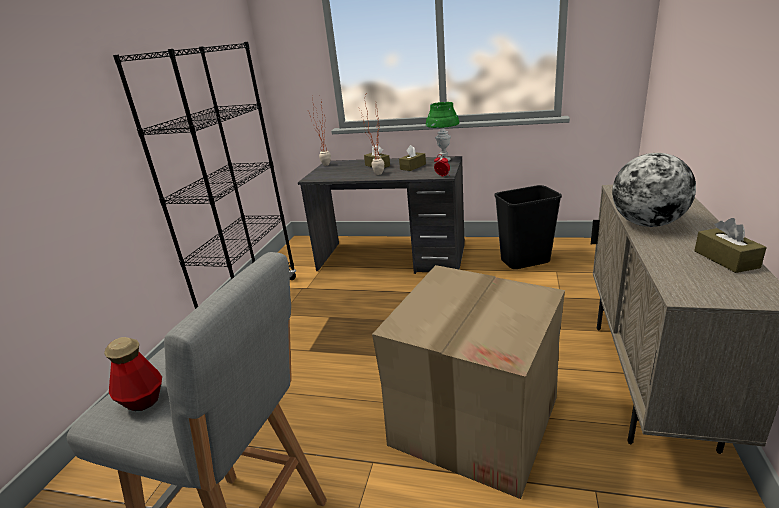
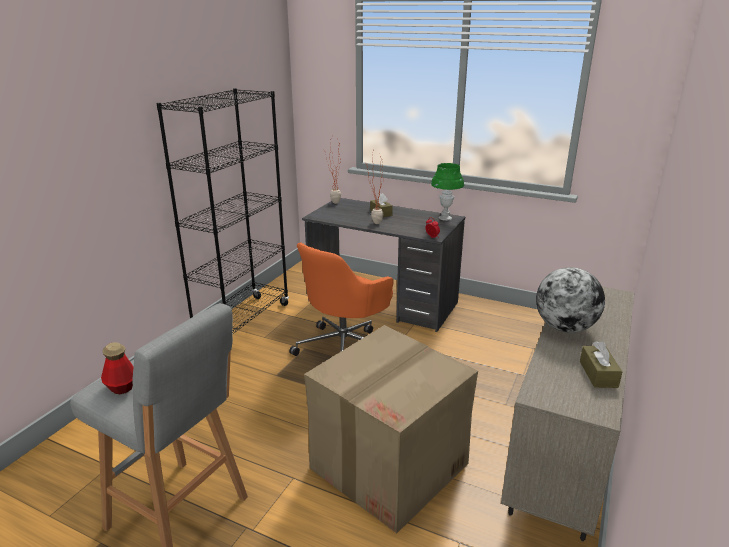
camera: 10 degrees right, 0 degrees up
brown tissue box [399,145,426,171] -> none
black trash can [494,185,562,269] -> none
none -> orange office chair [289,242,394,356]

